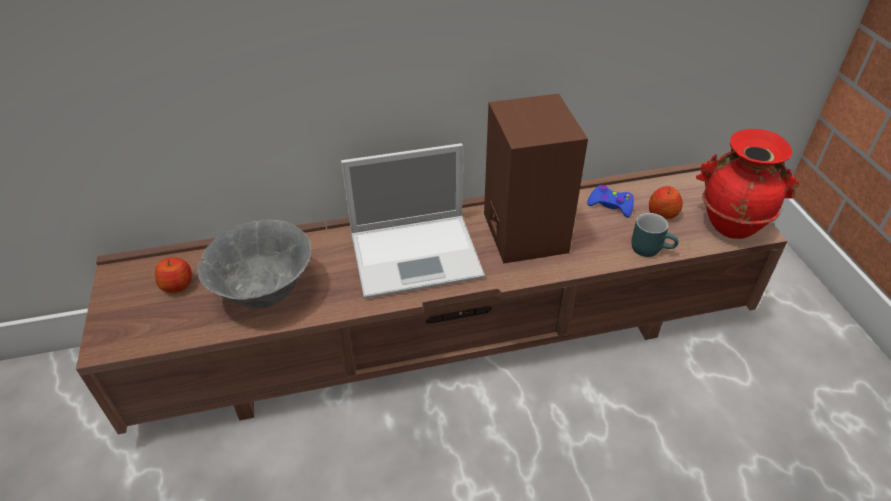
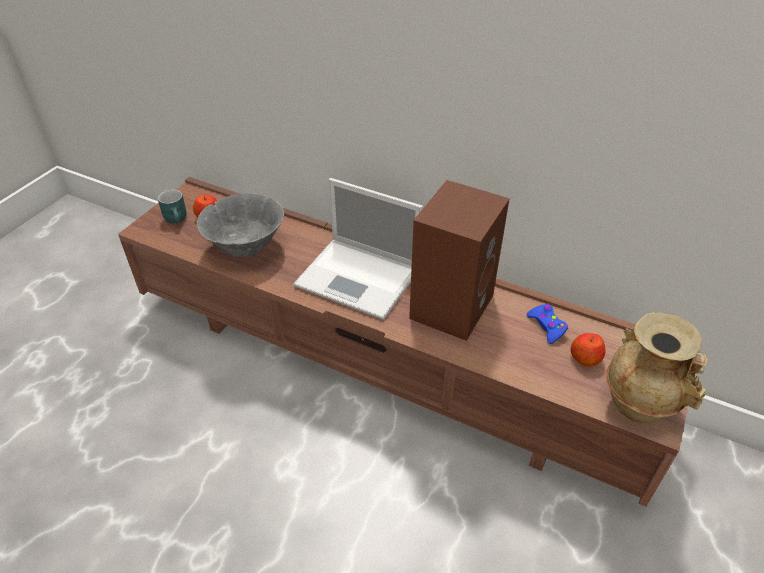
camera: 40 degrees right, 0 degrees up
turquoise mug [631,213,679,257] -> turquoise mug moved to [158,189,186,224]
red vase [696,129,799,239] -> beige vase [606,312,708,423]

